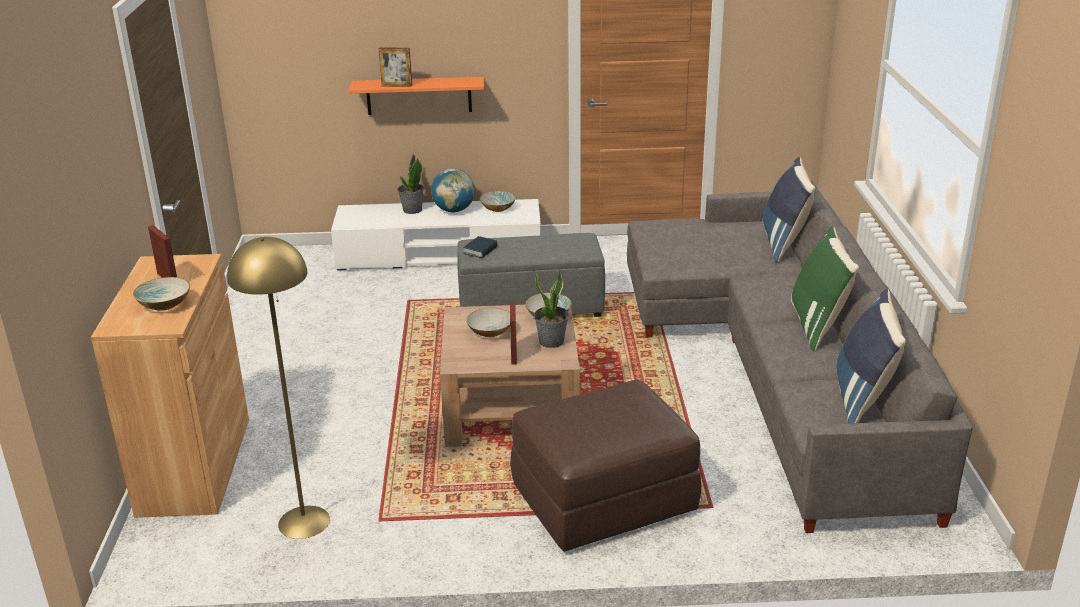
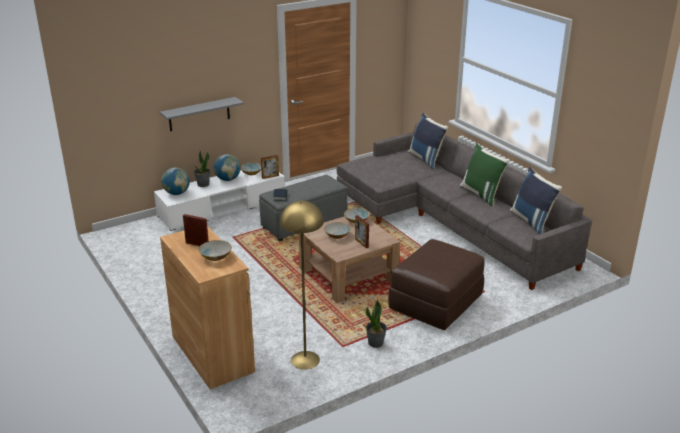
camera: 30 degrees left, 0 degrees up
orange shelf [348,77,484,115] -> grey shelf [160,97,244,131]
picture frame [379,48,412,87] -> picture frame moved to [261,155,279,179]
potted plant [534,269,569,348] -> potted plant moved to [366,300,387,348]
none -> globe [161,167,190,195]

